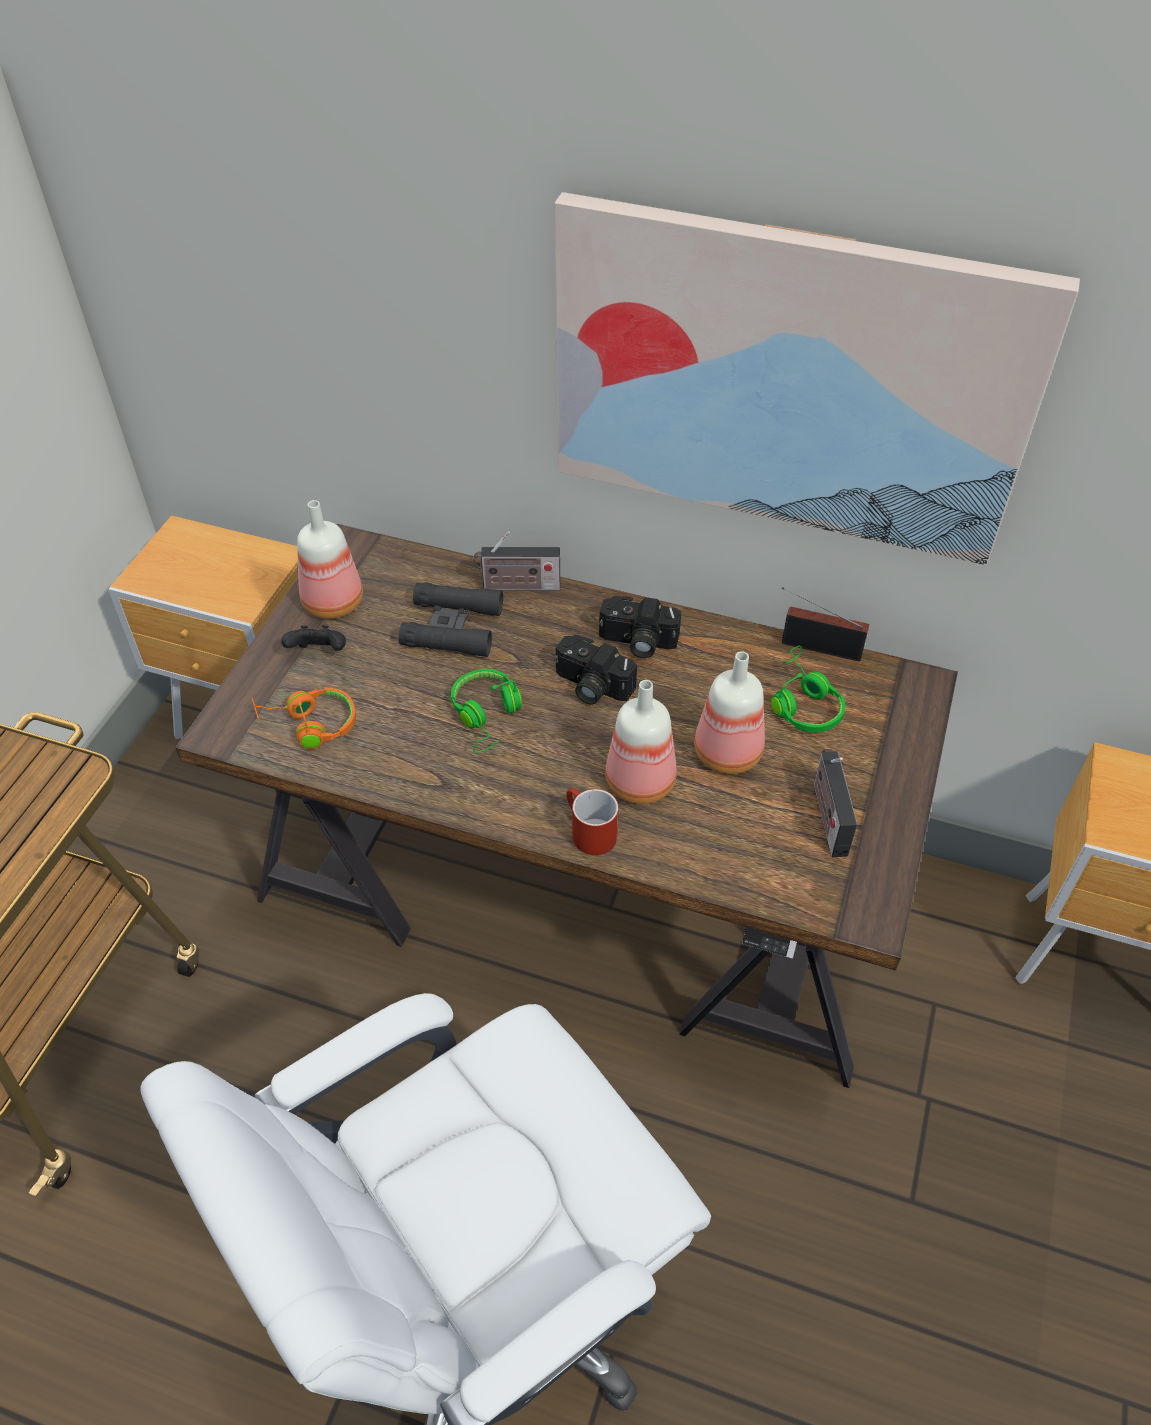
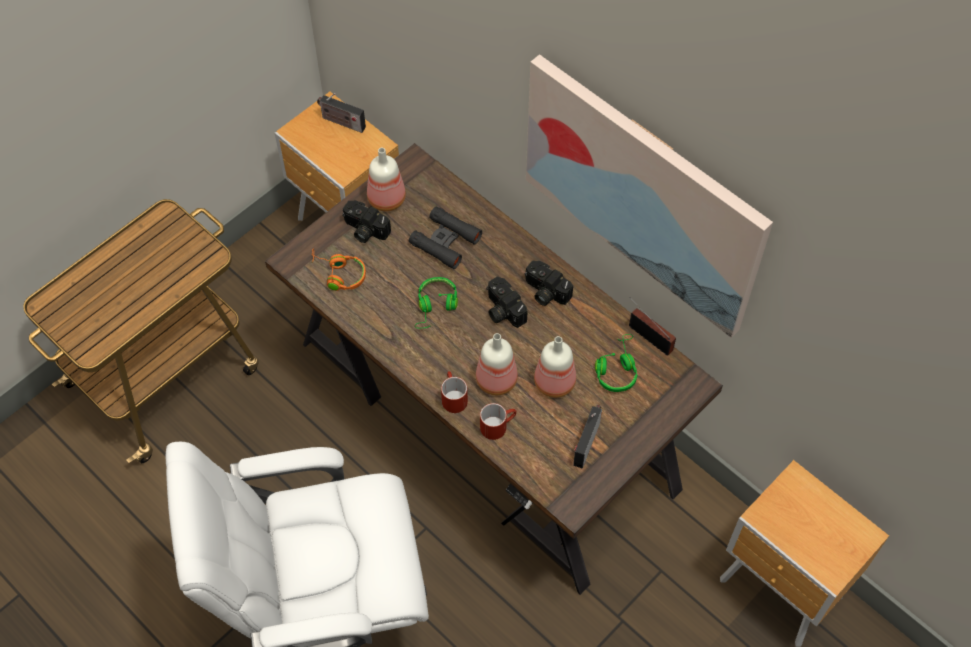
camera: 25 degrees right, 10 degrees up
black game controller [281,625,346,651] -> camera [342,200,391,243]
radio [473,531,560,590] -> radio moved to [317,93,366,133]
none -> red mug [480,403,517,440]

